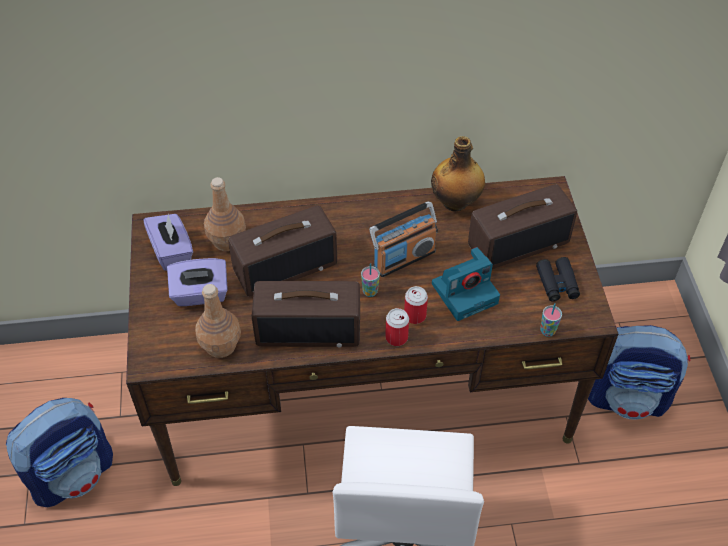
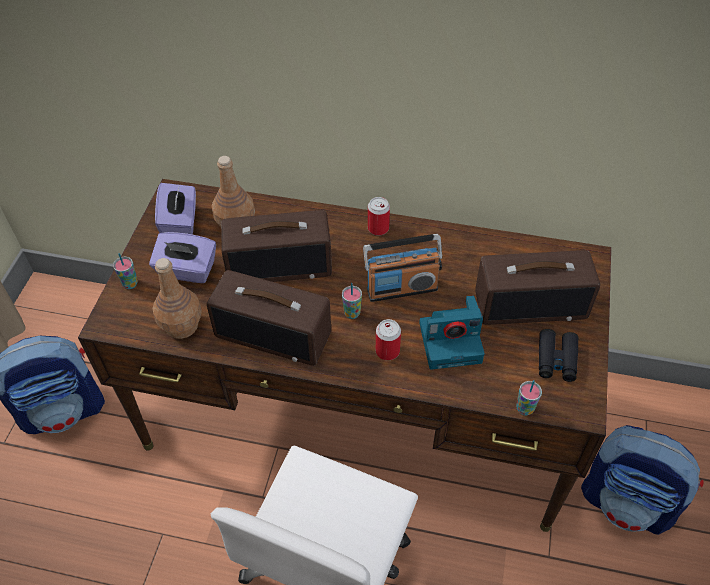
camera: 20 degrees right, 0 degrees up
can [385,308,409,346] -> can moved to [368,197,390,235]
bottle [431,136,485,212] -> none
none -> cup [113,253,138,289]

